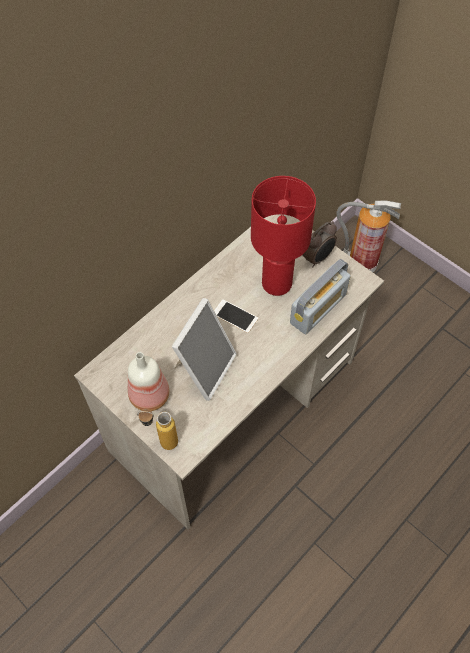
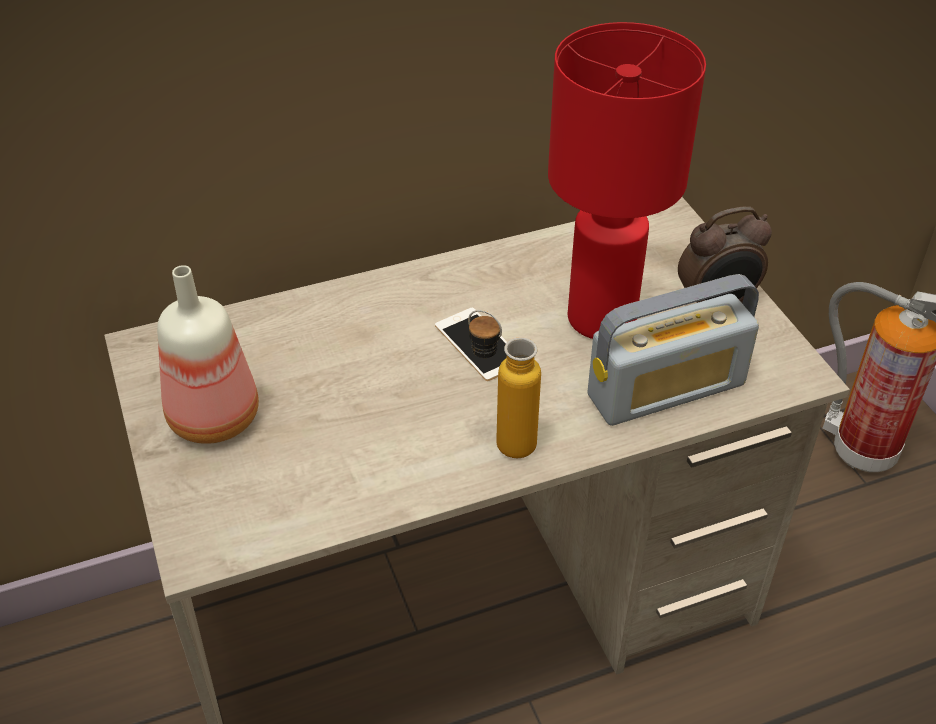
camera: 25 degrees right, 15 degrees down
bottle [137,409,178,450] -> bottle moved to [468,310,541,458]
picture frame [172,298,237,401] -> none

